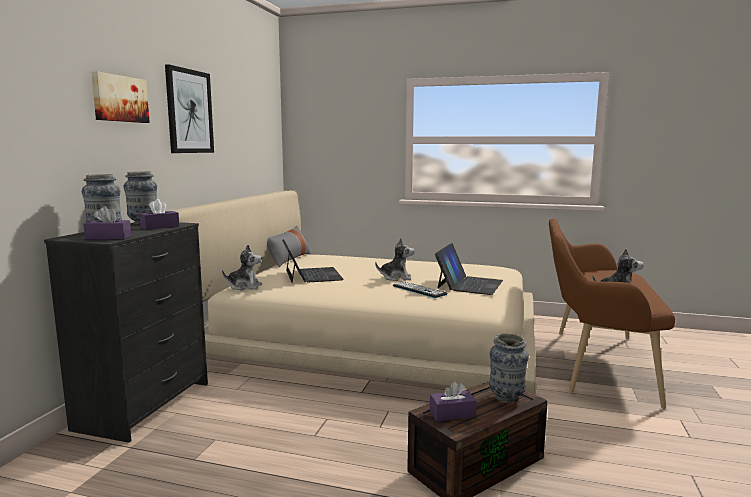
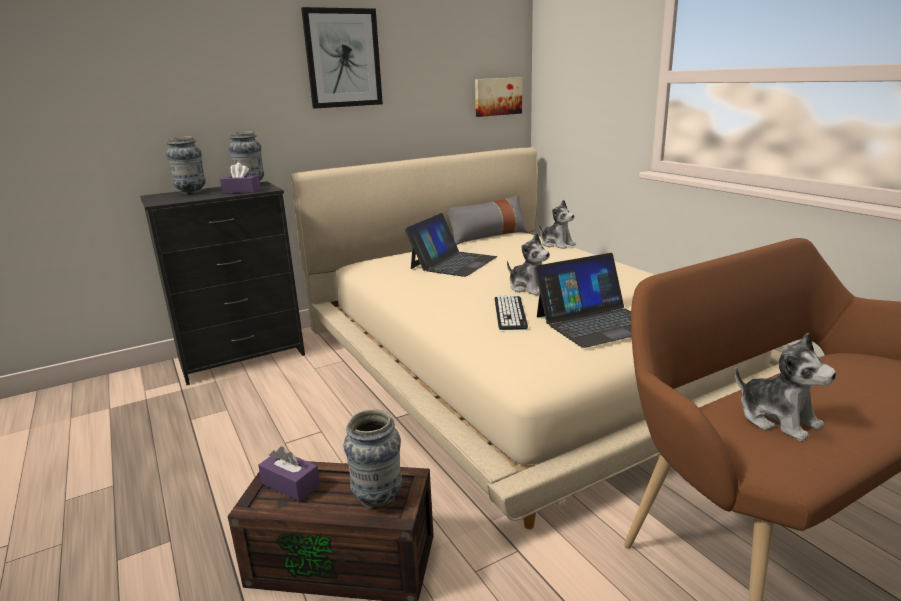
camera: 45 degrees right, 10 degrees up
purple tissue box [83,206,131,240] -> none
picture [91,71,150,123] -> picture moved to [475,77,522,117]
plush toy [222,245,262,290] -> plush toy moved to [539,200,576,249]

